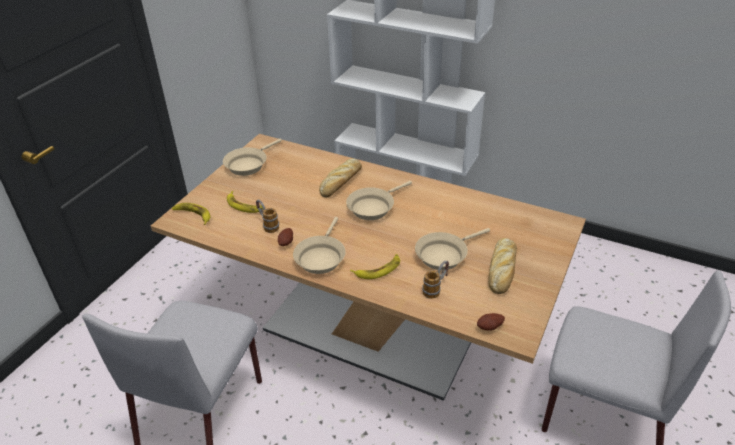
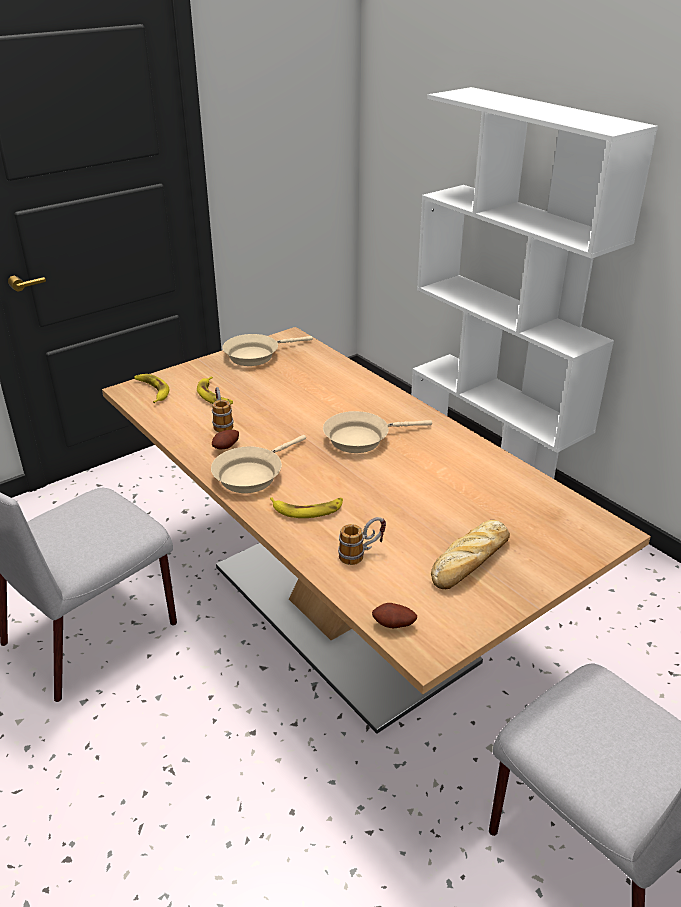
camera: 25 degrees right, 5 degrees down
bread [319,158,362,198] -> none
beige frying pan [415,228,490,270] -> none

